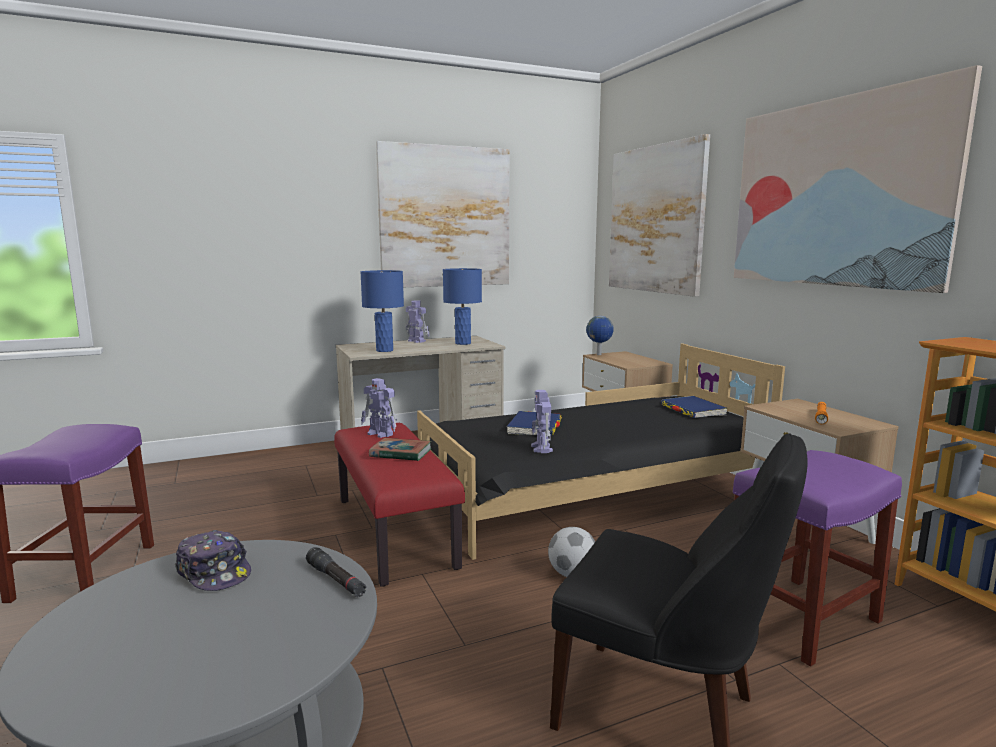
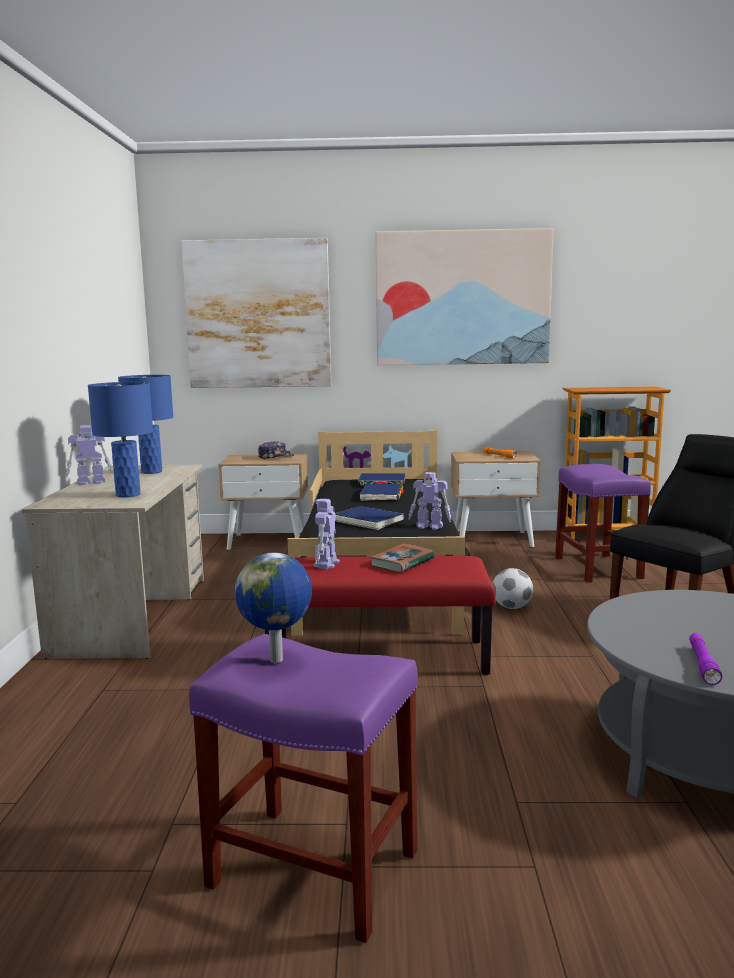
camera: 65 degrees left, 0 degrees up
cap [175,530,251,591] -> cap moved to [258,441,294,460]
black flashlight [306,547,366,597] -> none
toy robot [361,378,397,438] -> toy robot turned 135 degrees clockwise [313,499,340,569]
picture [376,141,509,287] -> none
globe [586,316,614,355] -> globe moved to [235,553,312,663]
none -> blue book [360,484,403,501]
none -> purple flashlight [689,633,722,685]

